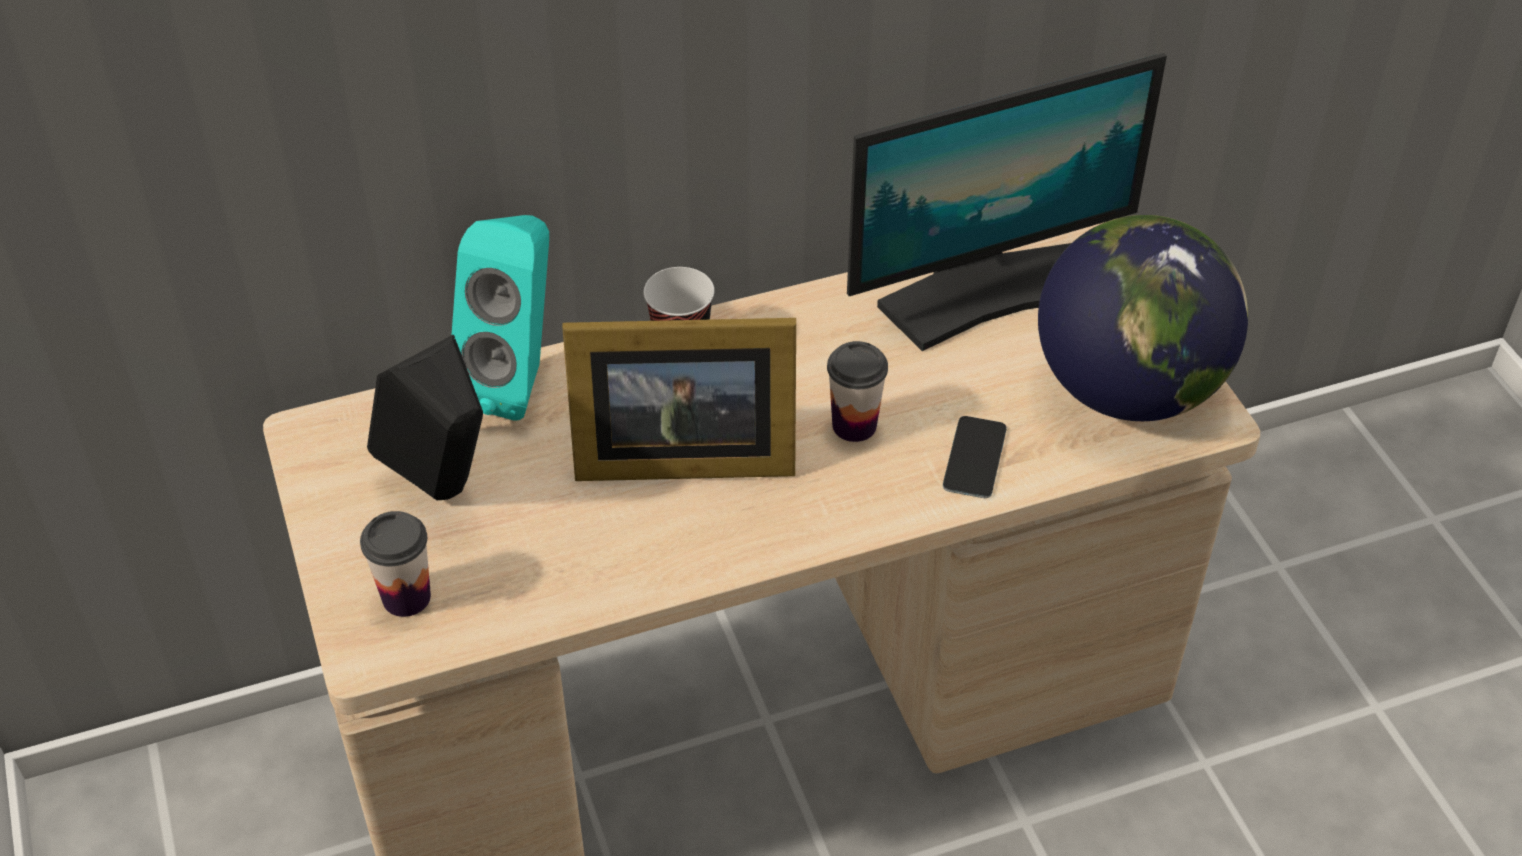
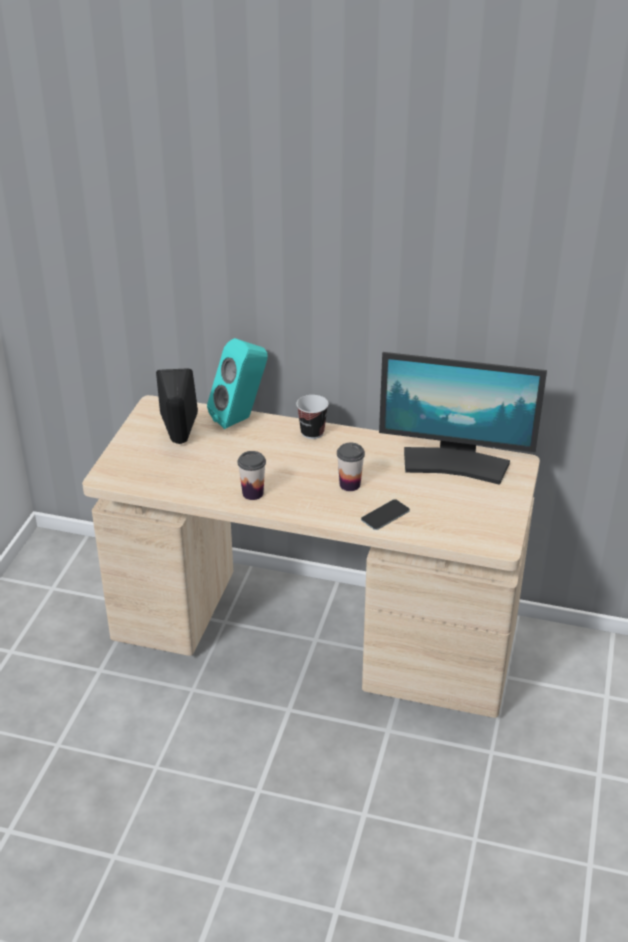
camera: 35 degrees right, 10 degrees down
cup [360,511,431,617] -> cup moved to [238,451,266,500]
picture frame [562,318,796,481] -> none
globe [1038,215,1248,421] -> none

